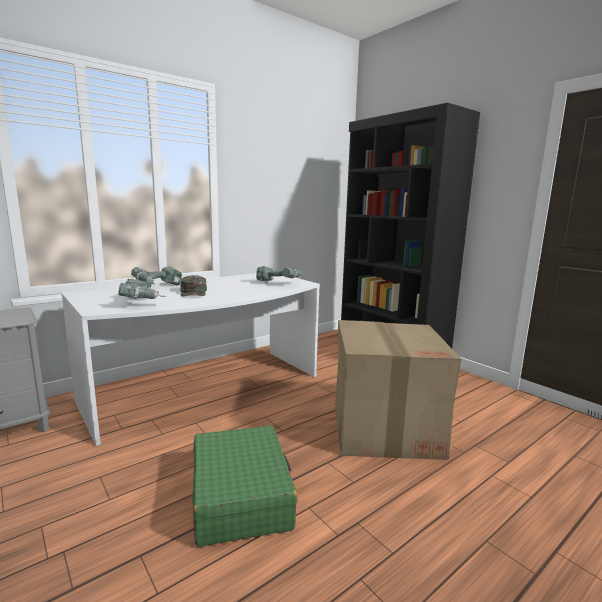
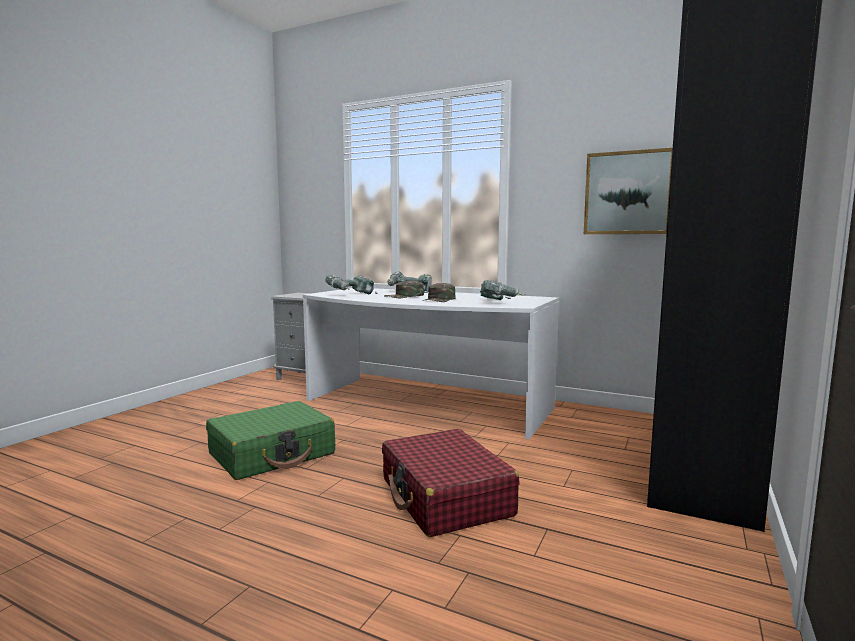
camera: 65 degrees right, 5 degrees down
cardboard box [335,320,461,460] -> red suitcase [382,429,520,537]
none -> green cap [423,283,456,302]
none -> picture [584,148,673,234]

